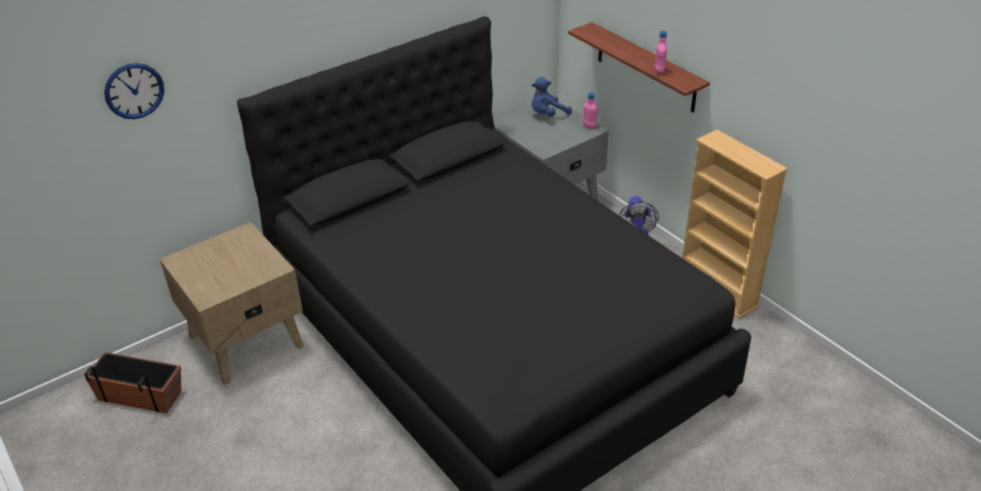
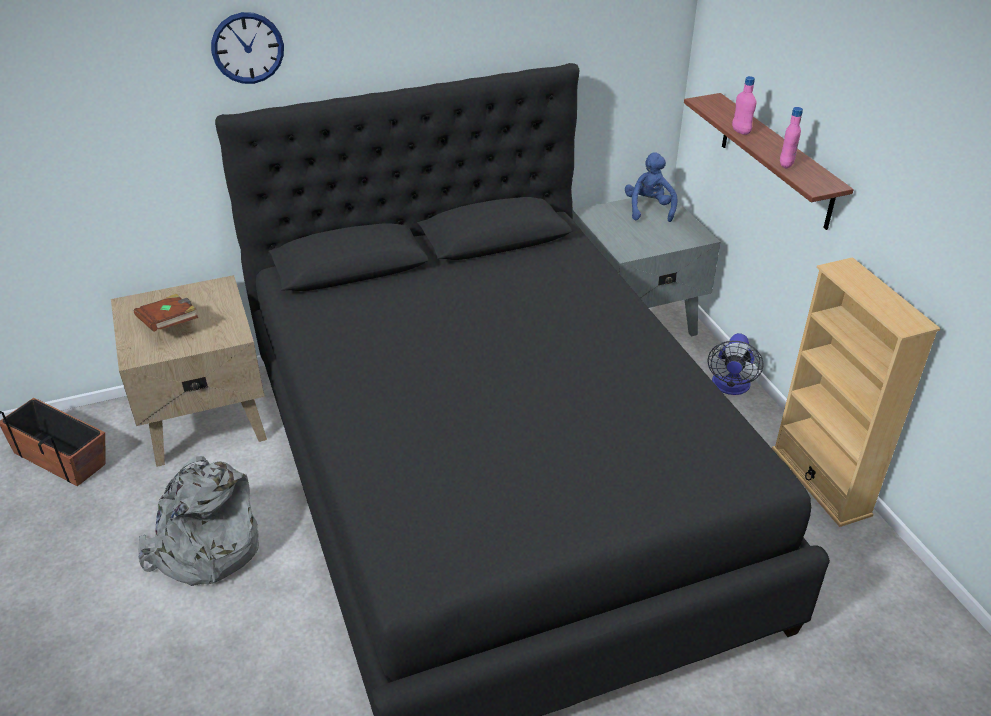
camera: 15 degrees right, 0 degrees up
wall clock [104,63,164,119] -> wall clock moved to [211,12,284,84]
blue plush toy [532,77,572,117] -> blue plush toy turned 105 degrees clockwise [625,152,677,222]
pink bottle [583,93,597,129] -> pink bottle moved to [732,76,756,135]
none -> brown book [134,294,198,332]
none -> grey backpack [138,456,259,586]

